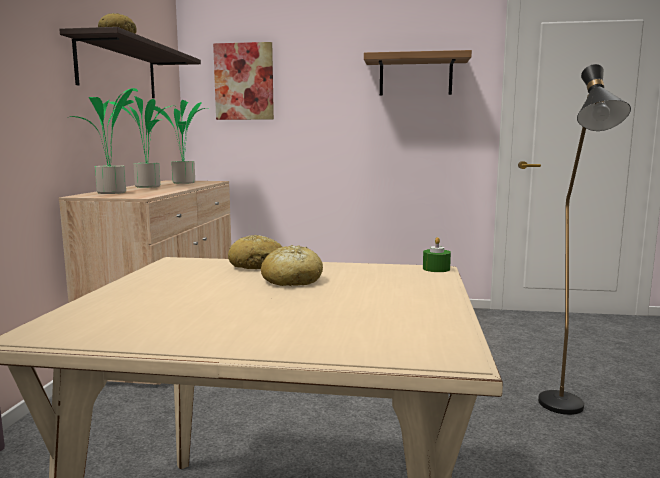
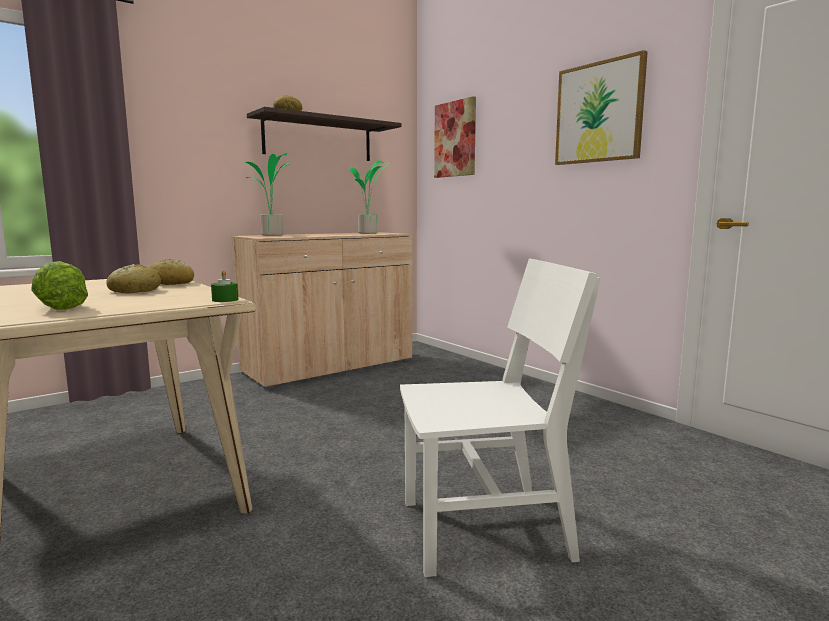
camera: 45 degrees right, 0 degrees up
potted plant [109,96,177,188] -> none
shelf [364,50,472,96] -> picture [555,50,648,165]
black floor lamp [538,64,631,415] -> white chair [400,258,601,577]
none -> lettuce [31,261,88,310]

